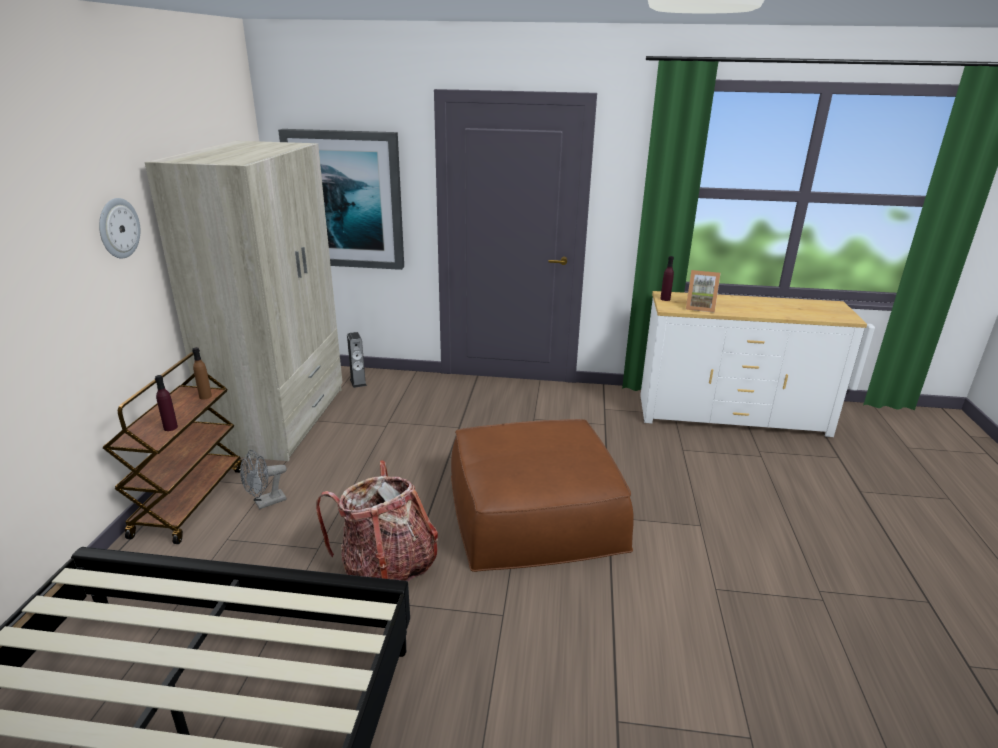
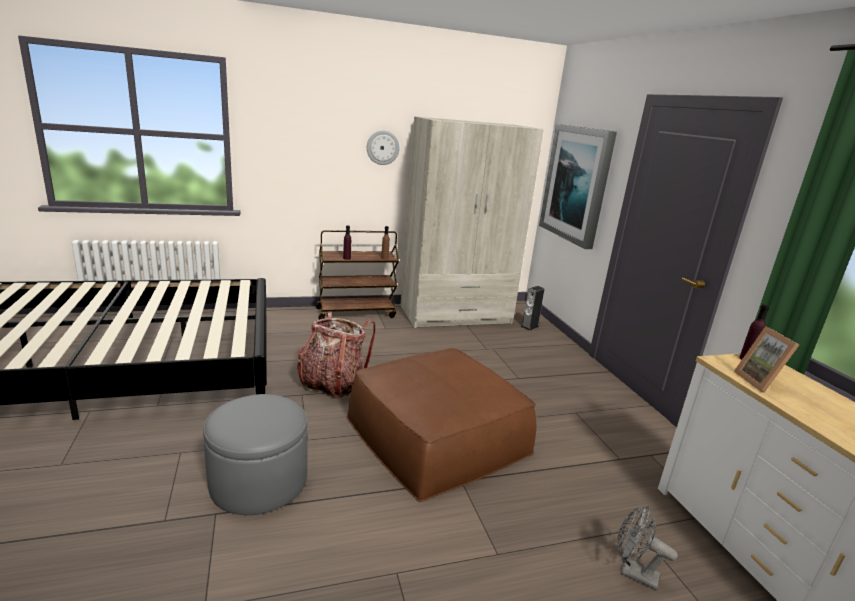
camera: 65 degrees right, 5 degrees down
grey fan [240,450,287,509] -> grey fan moved to [617,506,678,590]
none -> grey ottoman [203,394,308,515]

